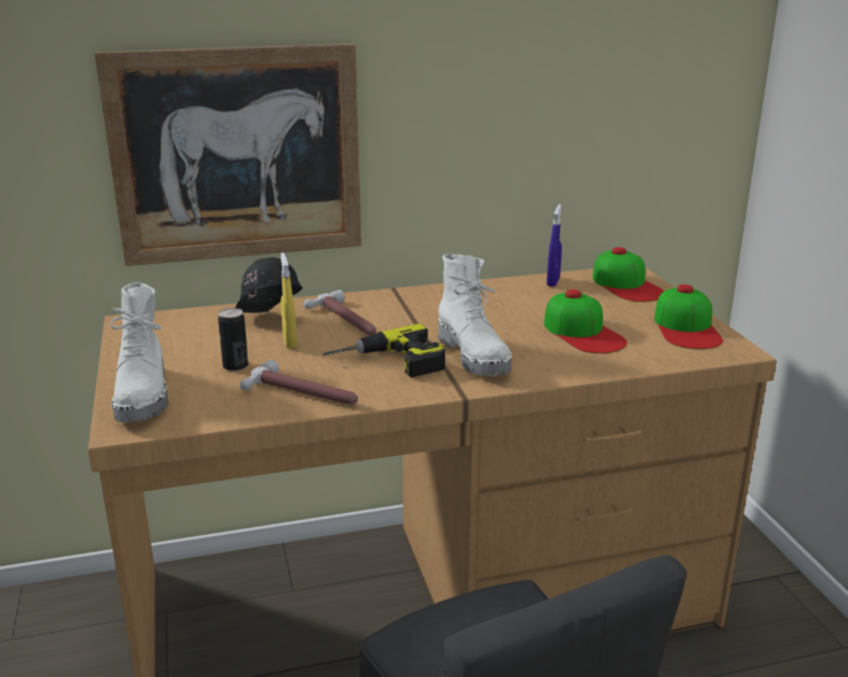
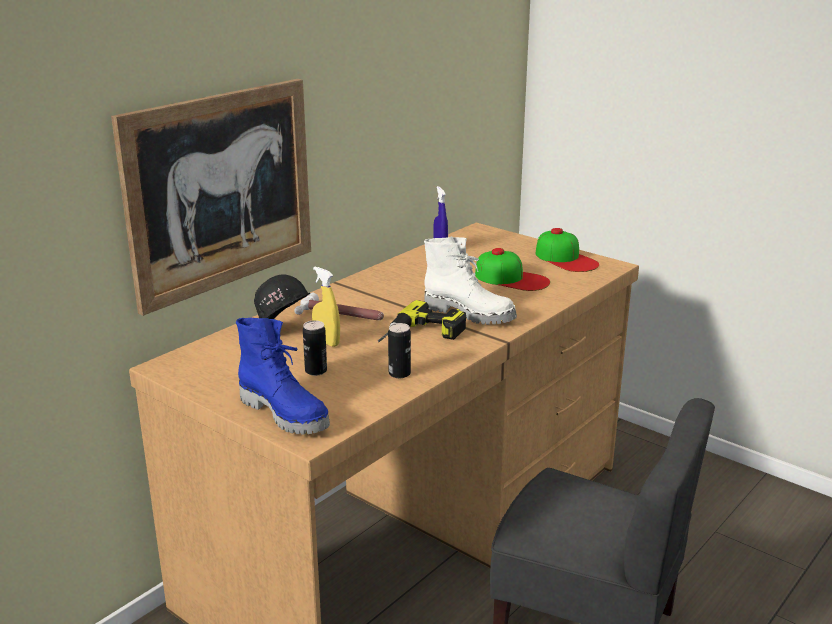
camera: 35 degrees left, 0 degrees up
white boot [110,282,168,422] -> blue boot [236,318,330,434]
hammer [240,360,358,405] -> can [388,323,411,378]
cap [593,247,664,302] -> none

